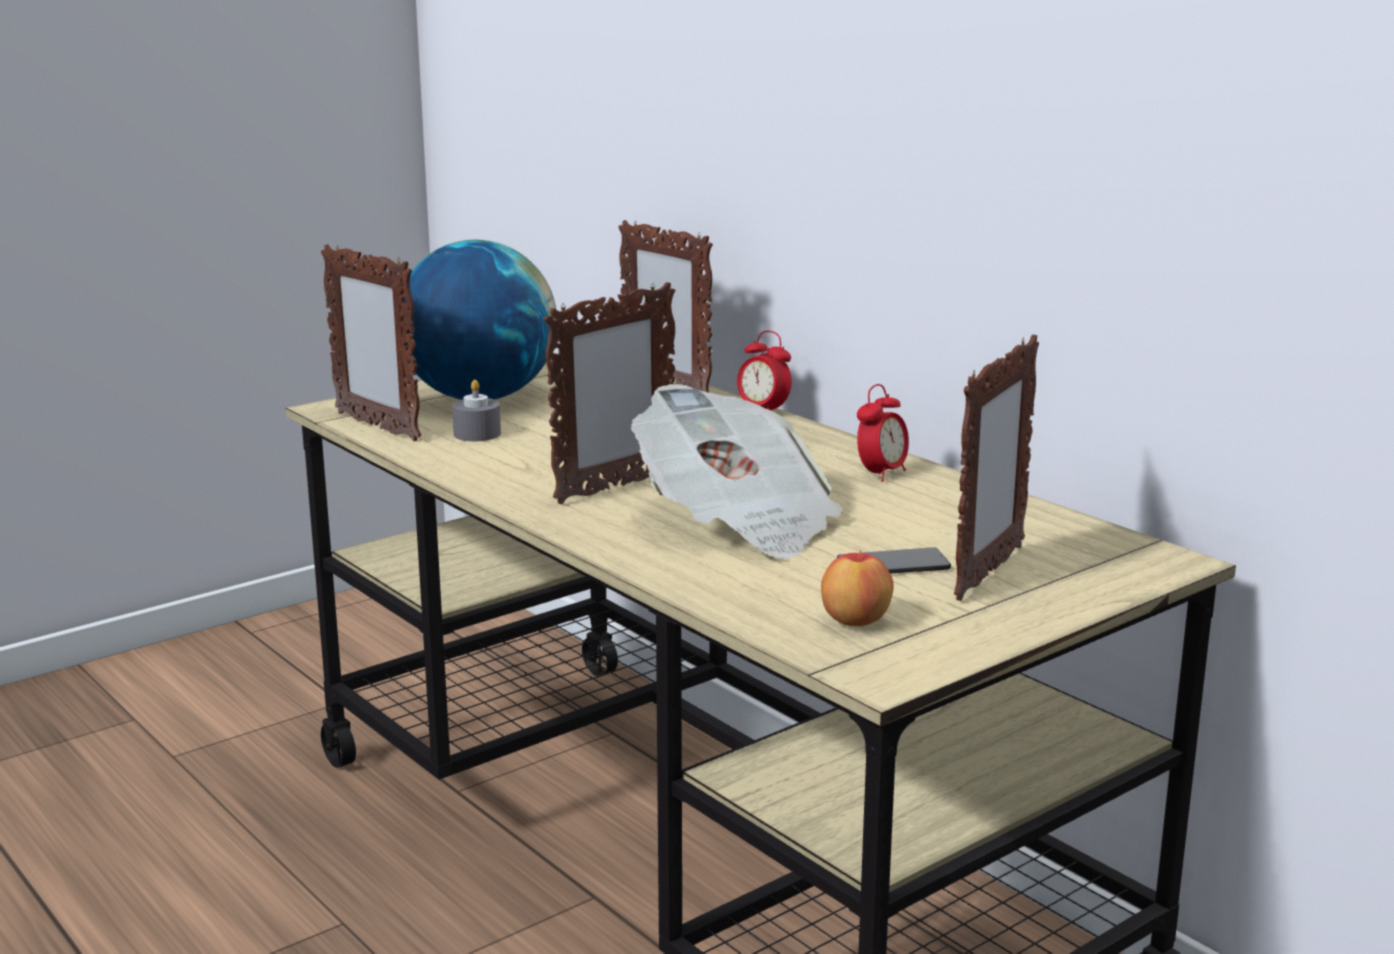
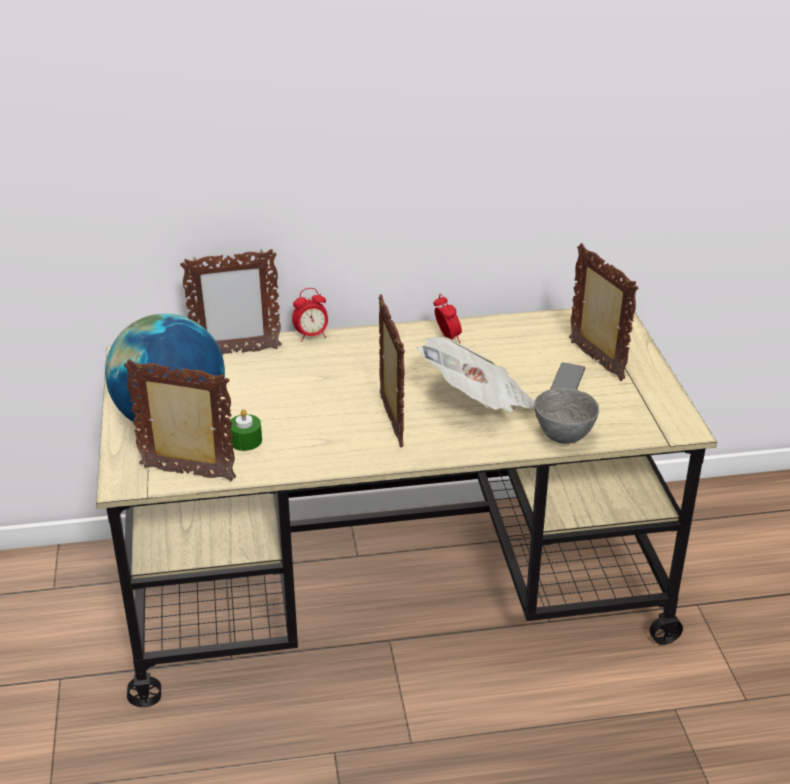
camera: 60 degrees left, 15 degrees up
picture frame [321,244,421,441] -> picture frame turned 150 degrees counterclockwise [124,359,236,481]
grey candle [452,380,501,441] -> green candle [230,409,262,451]
apple [821,550,894,626] -> none
none -> grey bowl [534,388,599,444]

